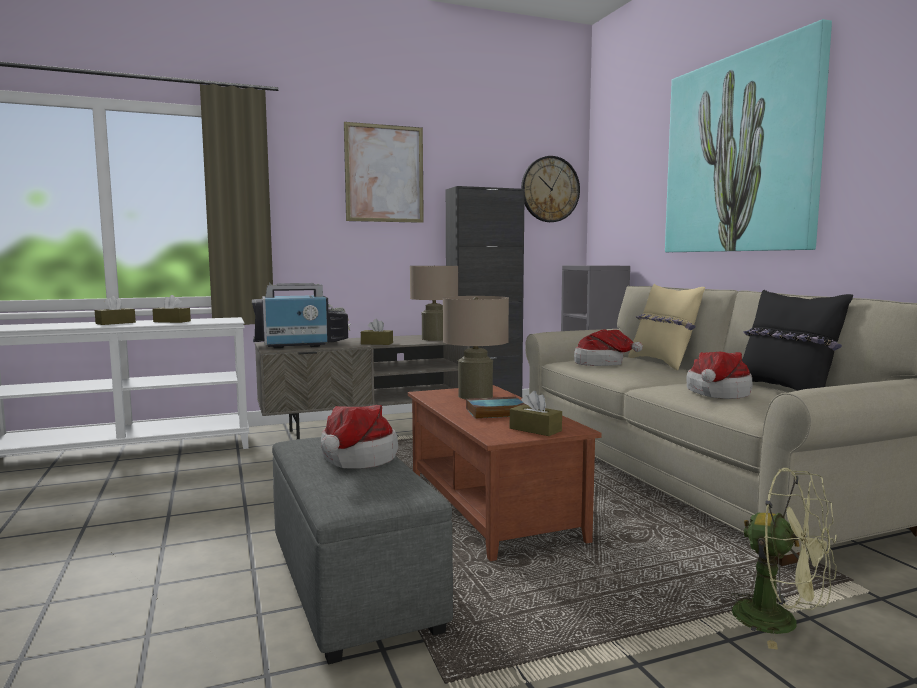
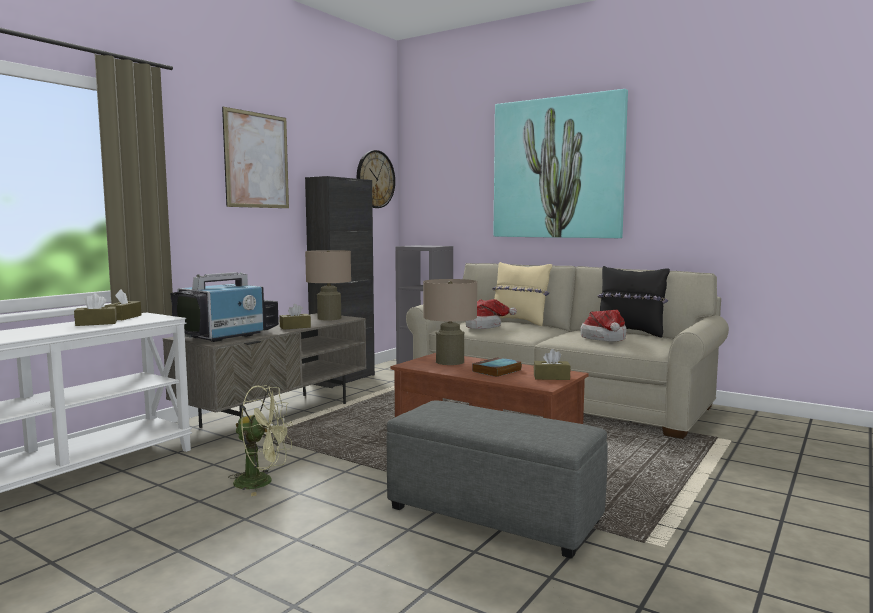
camera: 35 degrees left, 0 degrees up
brown tissue box [95,296,136,325] -> brown tissue box moved to [105,289,141,320]
hat [321,405,398,469] -> none
green fan [724,468,837,650] -> green fan moved to [228,385,293,496]

